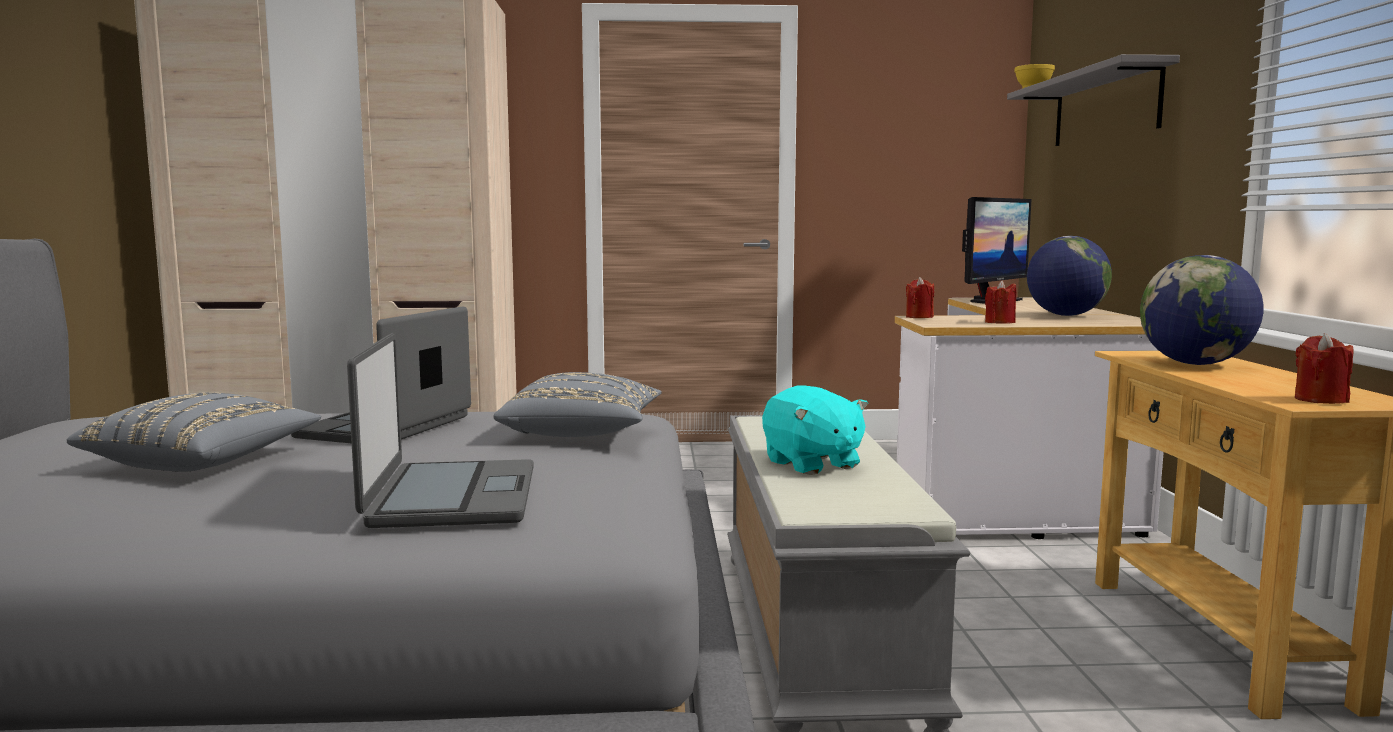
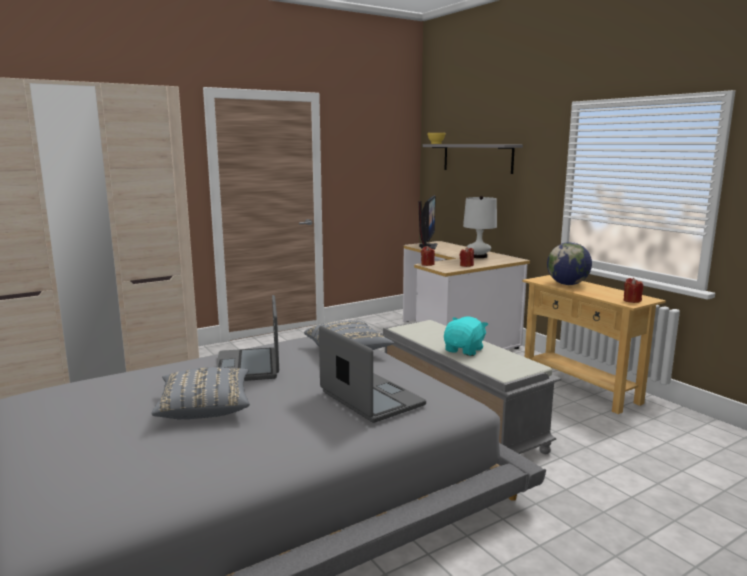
camera: 30 degrees left, 5 degrees up
turquoise plush toy [762,385,868,475] -> turquoise plush toy turned 90 degrees counterclockwise [444,317,488,356]
globe [1027,236,1112,316] -> white table lamp [463,196,497,258]

